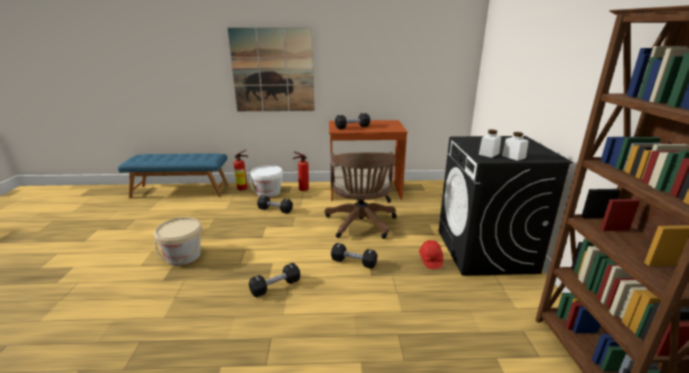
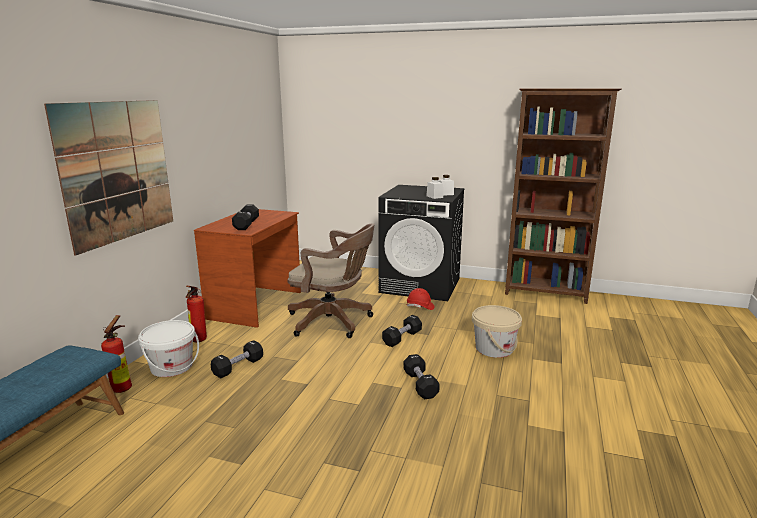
camera: 70 degrees left, 5 degrees down
beige bucket [154,217,202,266] -> beige bucket moved to [472,305,522,358]

